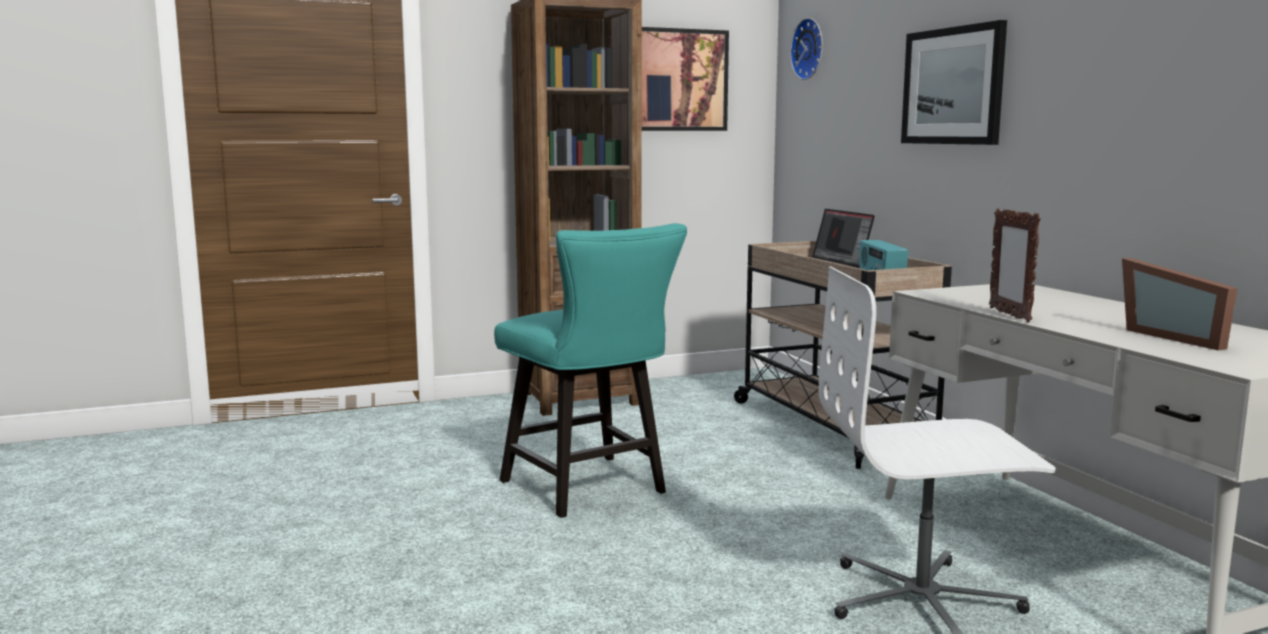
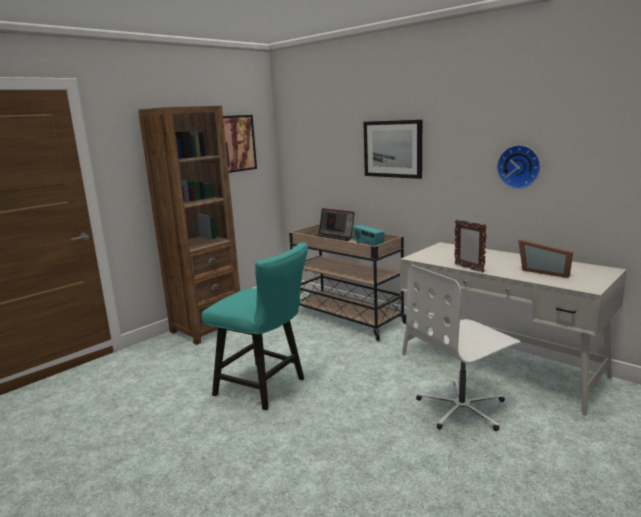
camera: 25 degrees left, 5 degrees up
wall clock [790,18,823,80] -> wall clock moved to [497,145,540,189]

